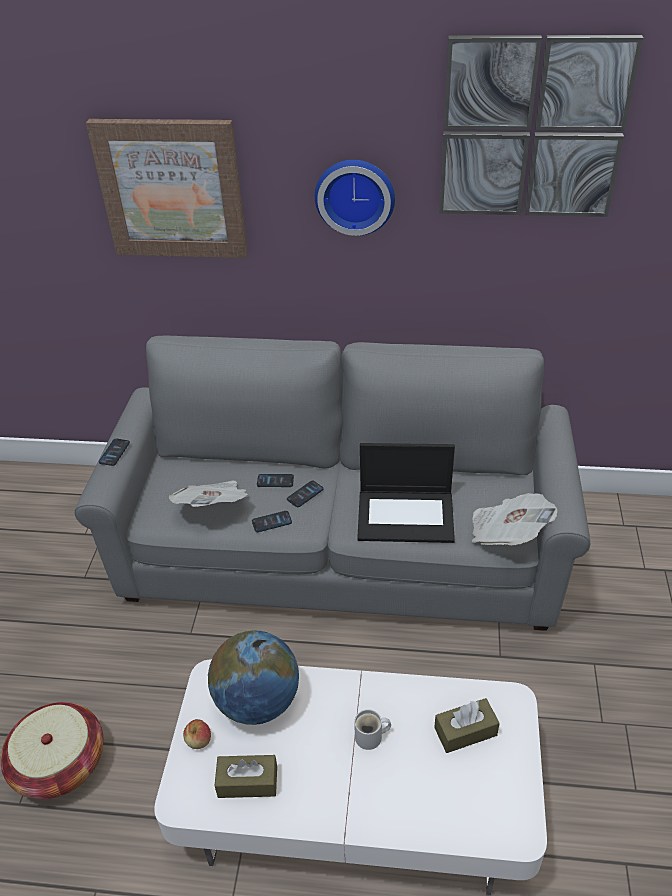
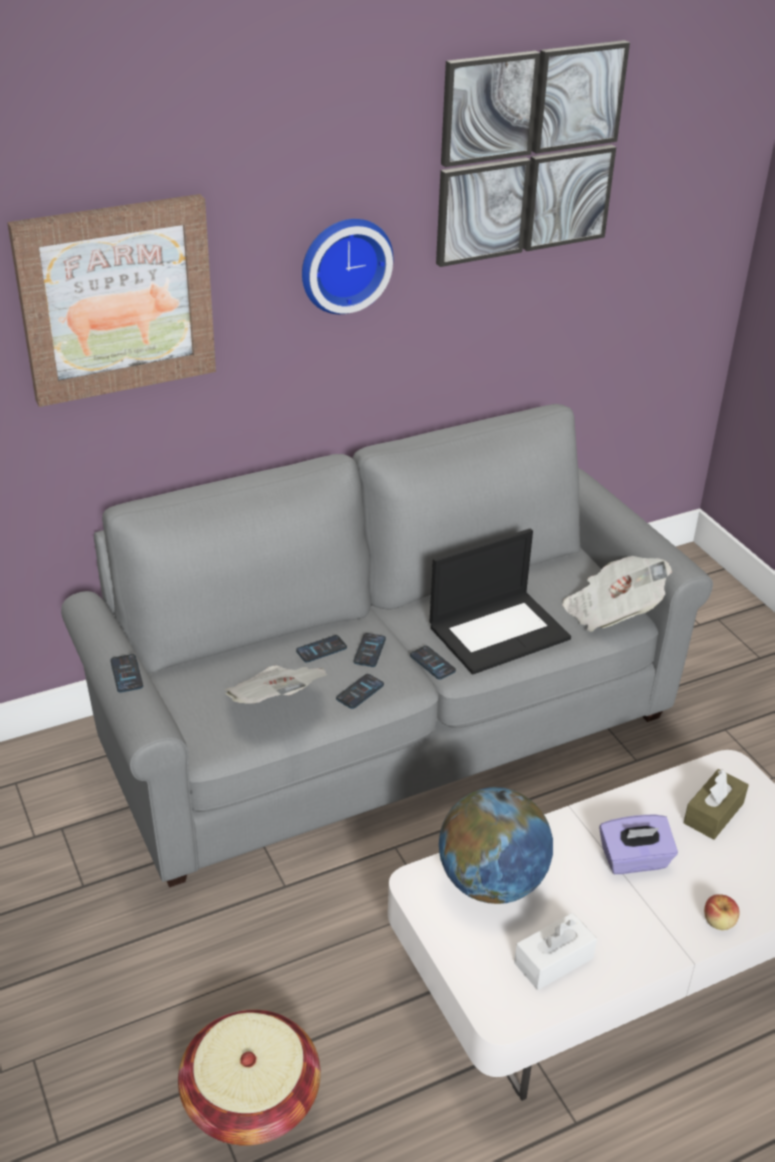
camera: 35 degrees left, 5 degrees down
apple [183,719,211,749] -> apple moved to [704,894,740,930]
brown tissue box [214,755,277,798] -> white tissue box [514,913,597,990]
white mug [354,709,391,750] -> purple tissue box [599,815,678,874]
none -> phone [410,646,456,680]

